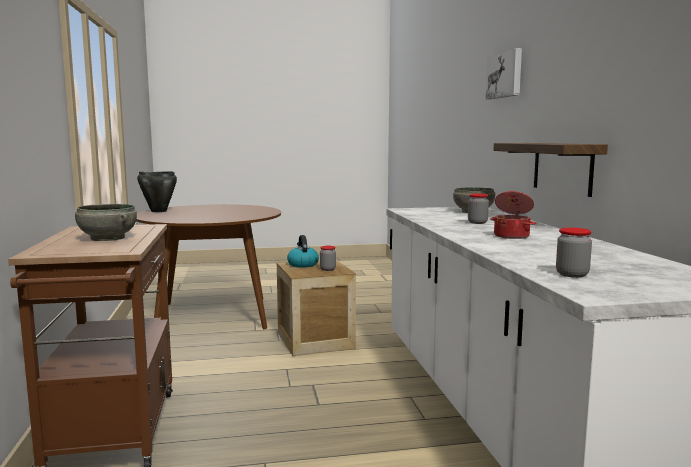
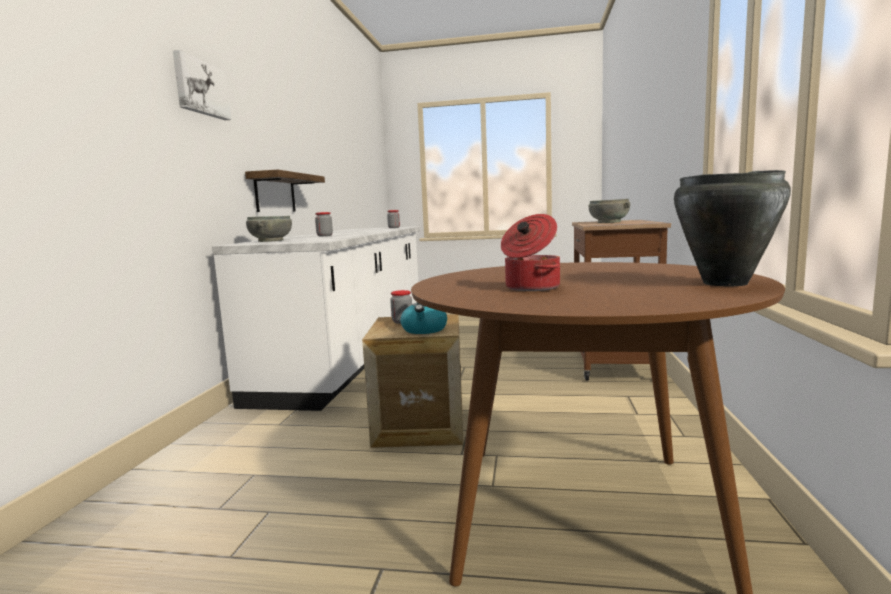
camera: 160 degrees left, 0 degrees up
cooking pot [490,191,536,239] -> cooking pot moved to [501,214,560,291]

